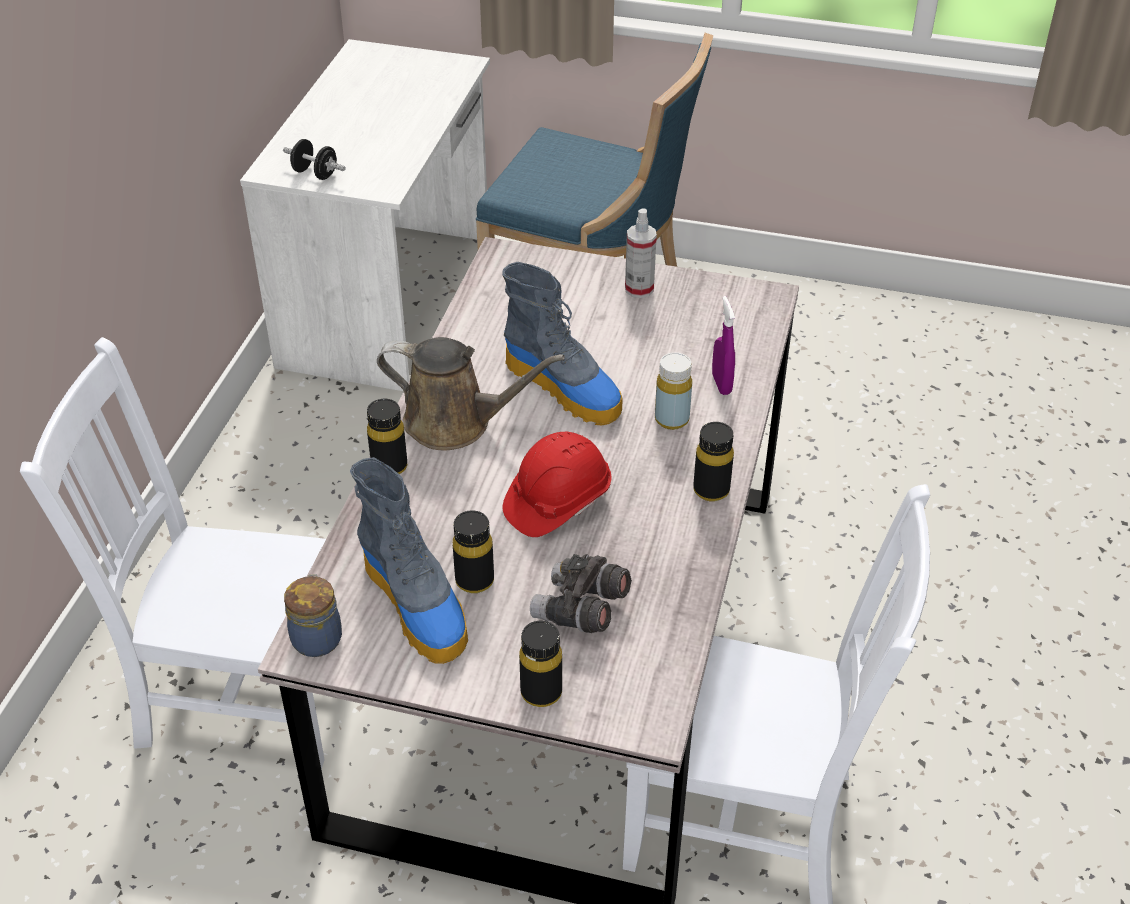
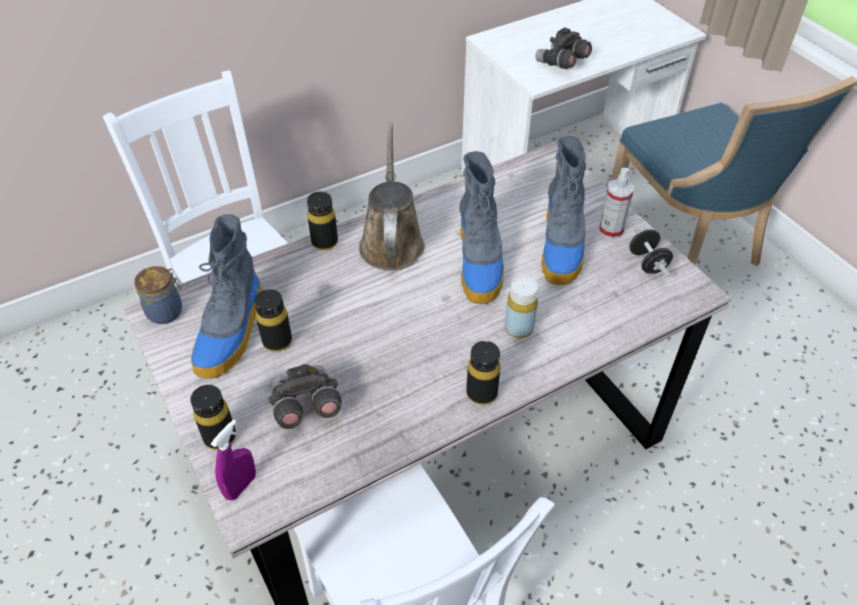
camera: 45 degrees right, 5 degrees up
black dumbbell [283,139,346,180] -> black dumbbell moved to [629,226,673,278]
brown watering can [377,337,565,450] -> brown watering can turned 150 degrees counterclockwise [359,122,425,271]
red hard hat [503,432,612,537] -> none
purple spray bottle [712,296,735,395] -> purple spray bottle moved to [211,419,256,500]
none -> grey binoculars [535,27,592,69]
none -> boot [541,136,586,285]

